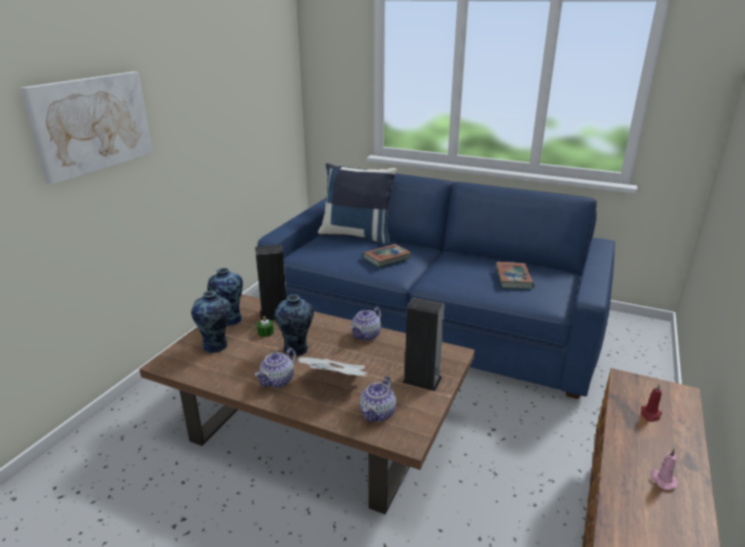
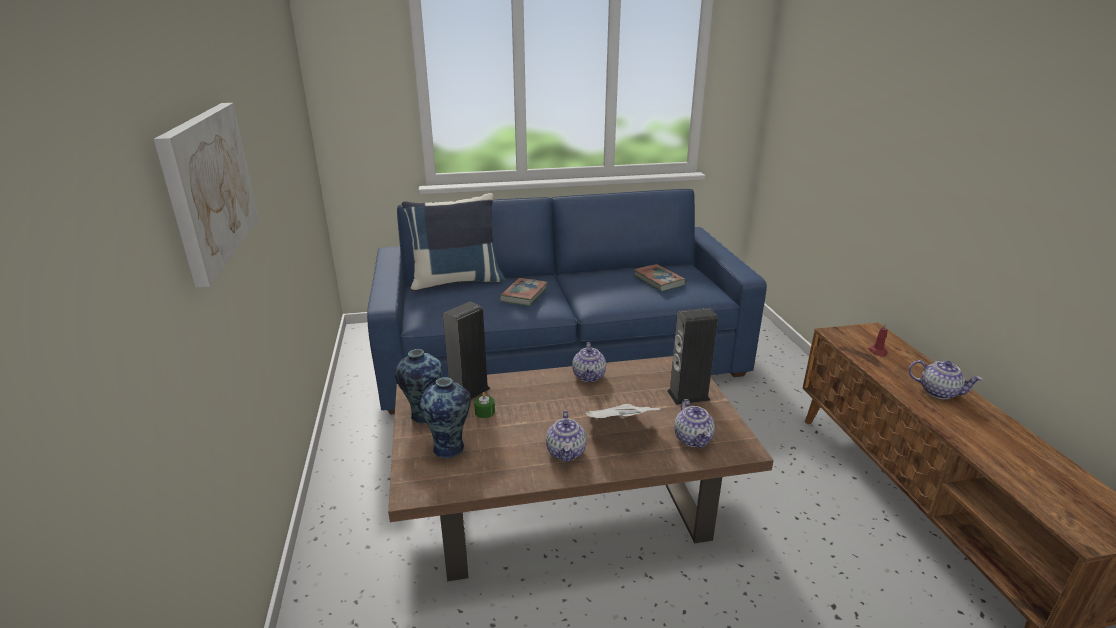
camera: 35 degrees left, 0 degrees up
vase [274,294,314,356] -> none
pink candle [651,448,678,490] -> teapot [909,360,983,399]

